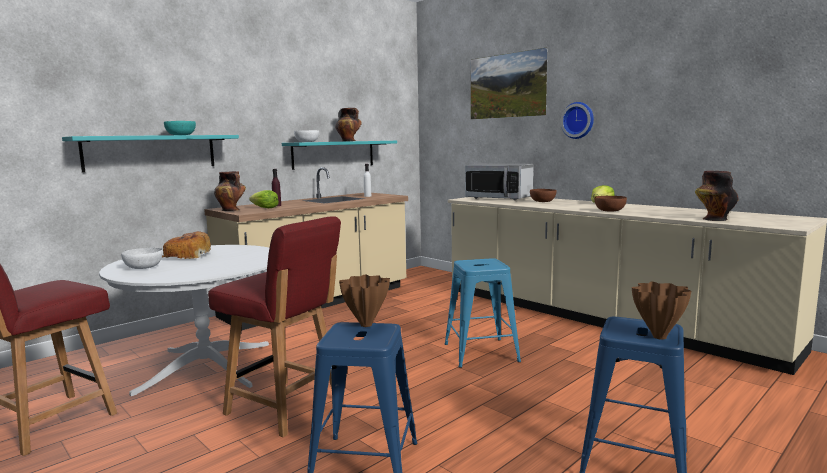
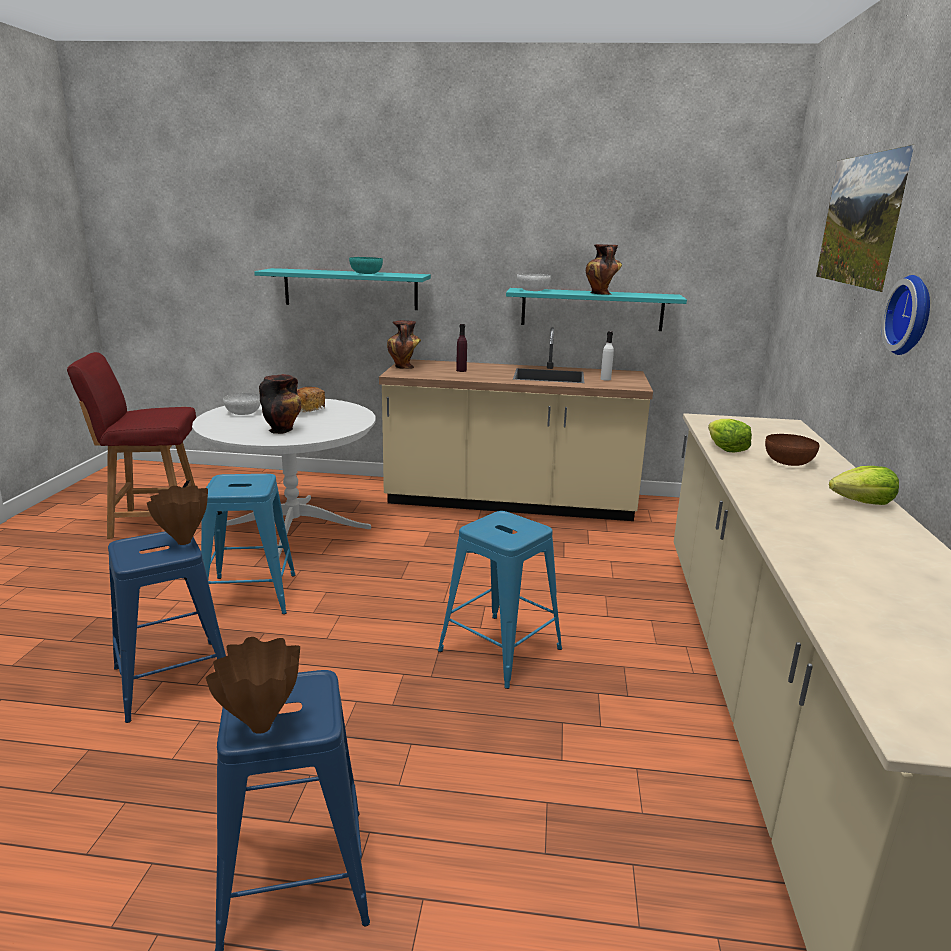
camera: 50 degrees right, 10 degrees up
red chair [208,216,341,437] -> blue stool [201,474,296,614]
lettuce [249,190,279,208] -> lettuce moved to [708,419,752,453]
microwave [465,164,534,200] -> none
brown bowl [595,196,627,211] -> none
vase [695,171,739,221] -> vase moved to [259,374,302,434]

